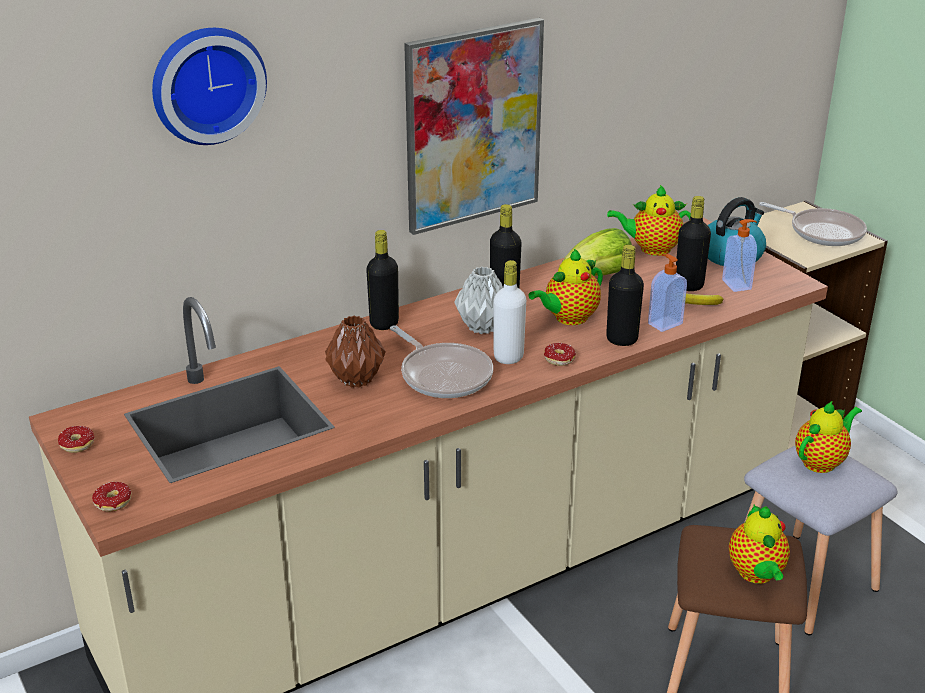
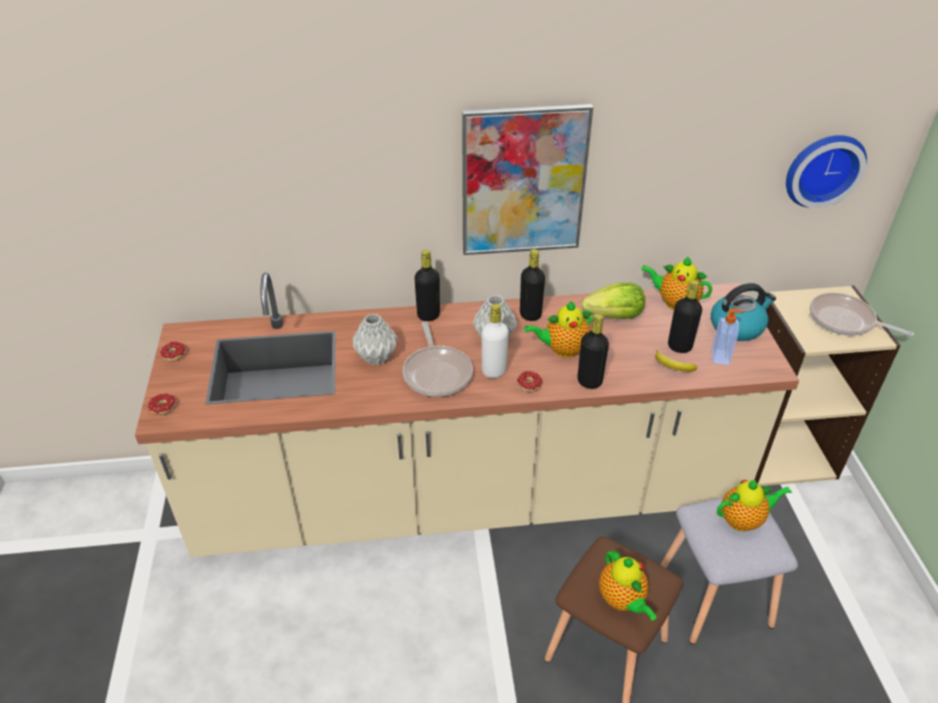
camera: 25 degrees right, 10 degrees up
wall clock [152,28,267,145] -> wall clock moved to [786,135,867,208]
brown vase [325,316,386,388] -> grey vase [352,314,398,366]
soap dispenser [648,254,687,332] -> none
teapot [729,504,790,584] -> teapot turned 45 degrees counterclockwise [599,549,657,621]
frying pan [759,202,867,246] -> frying pan turned 150 degrees clockwise [810,293,914,336]

